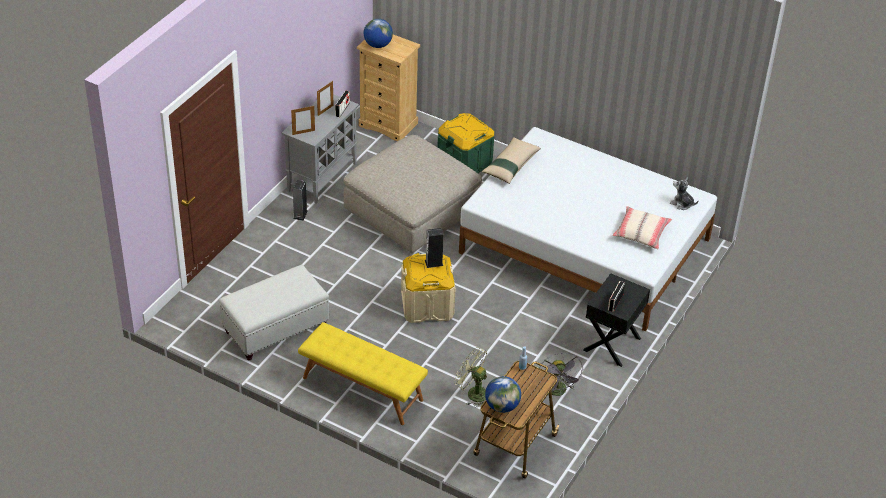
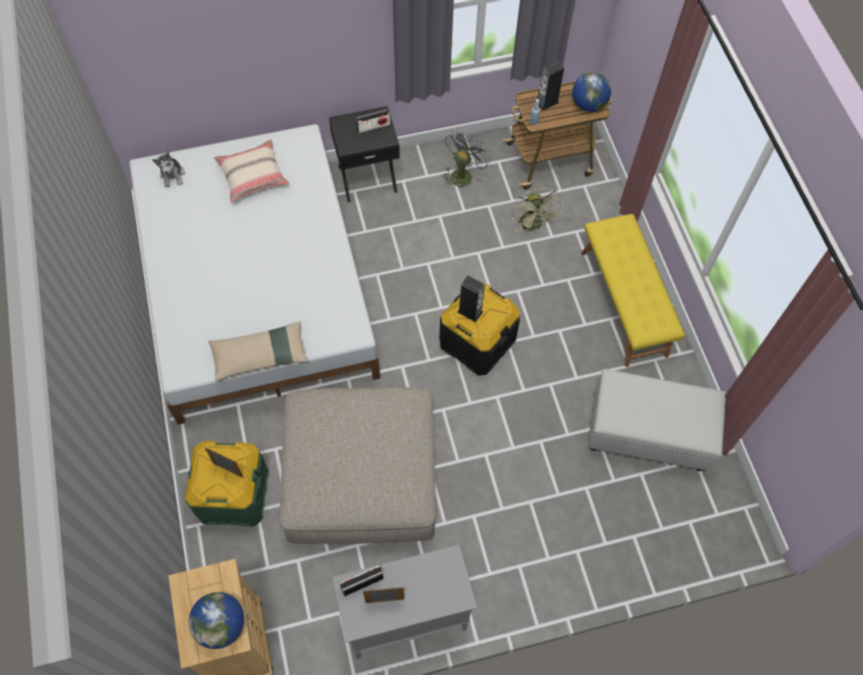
camera: 135 degrees left, 20 degrees up
picture frame [291,106,315,135] -> picture frame moved to [204,447,244,478]
speaker [293,180,308,221] -> speaker moved to [538,60,564,111]
beige storage box [401,253,456,323] -> black storage box [439,281,520,376]

